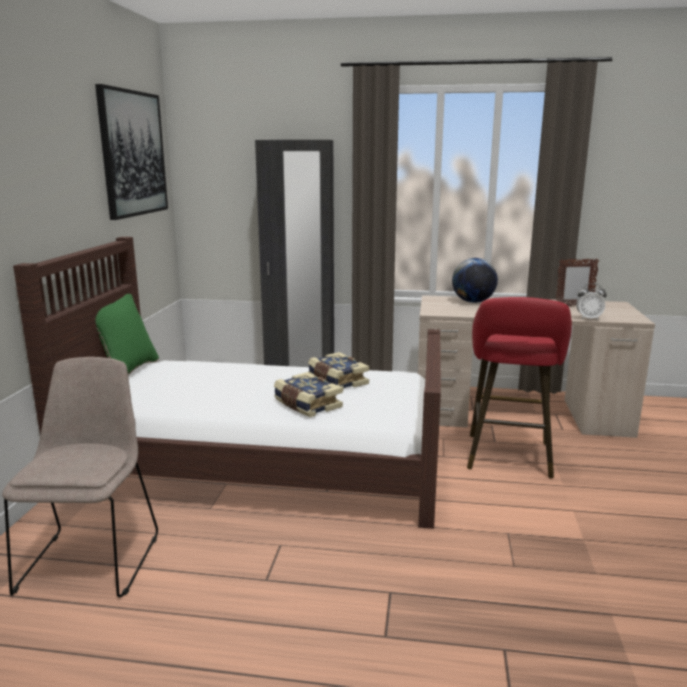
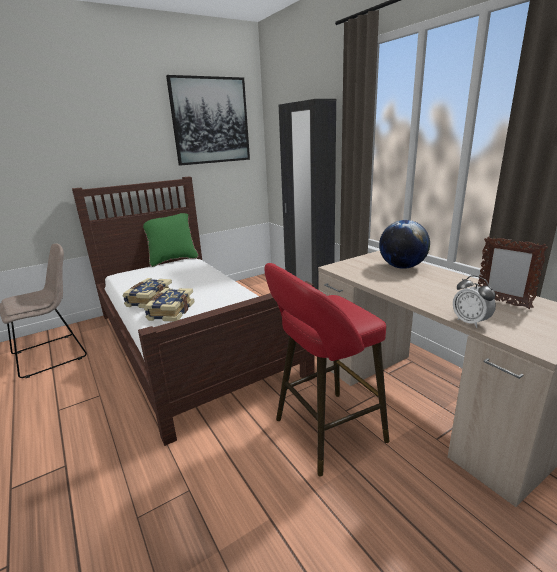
camera: 50 degrees right, 5 degrees up
book [308,352,369,390] -> book moved to [122,278,173,308]

